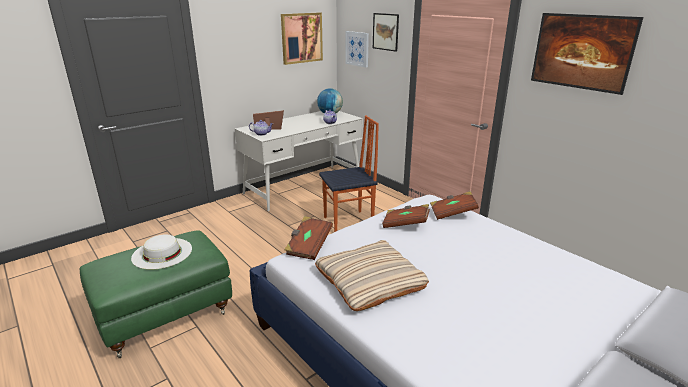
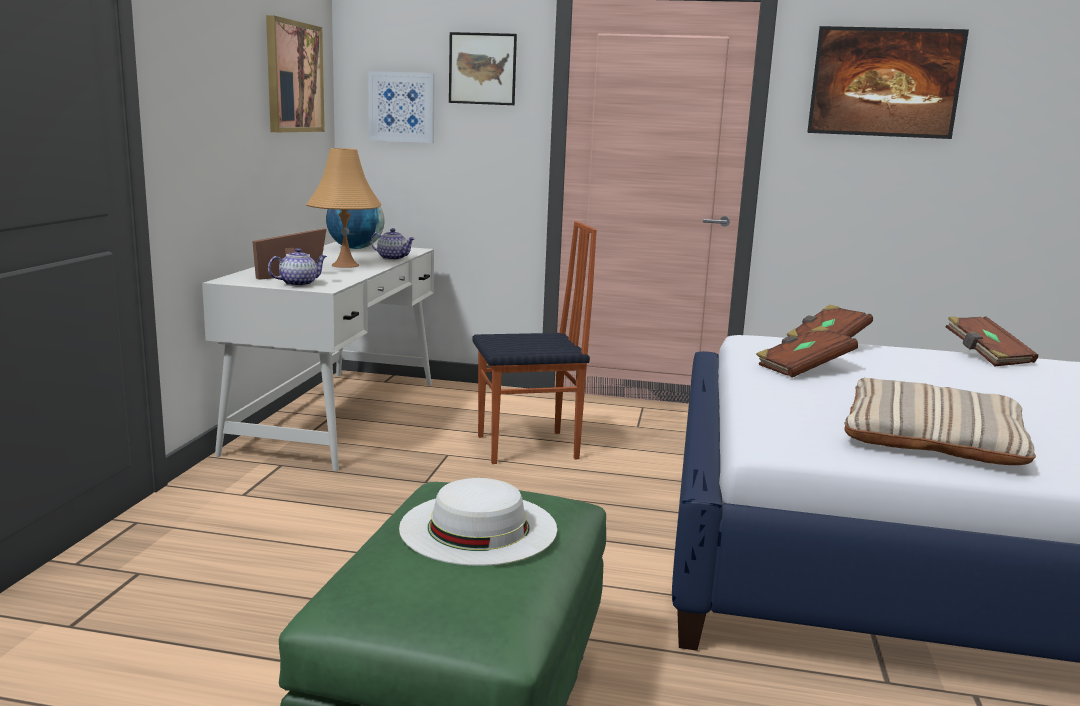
camera: 40 degrees left, 10 degrees down
brown book [284,216,333,260] -> brown book moved to [946,317,1038,366]
chair [319,116,379,232] -> chair turned 45 degrees clockwise [472,221,597,464]
none -> orange table lamp [306,148,382,268]

